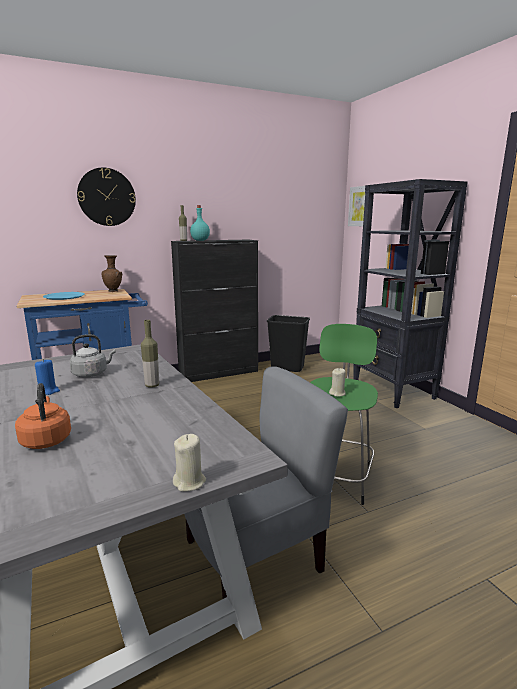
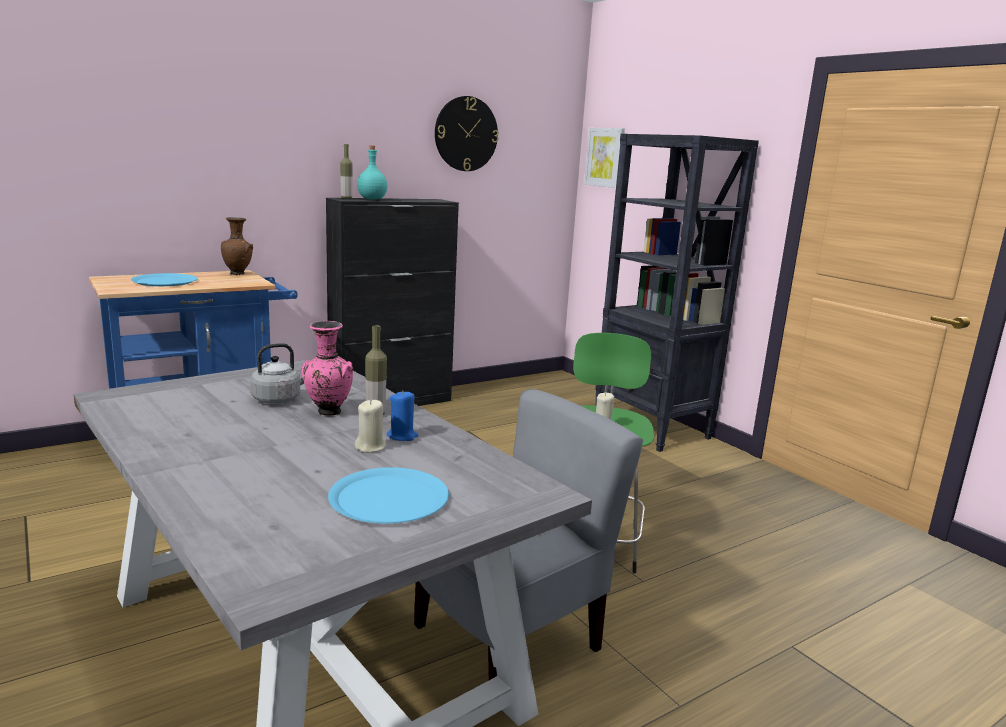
camera: 10 degrees left, 0 degrees up
orange kettle [15,383,71,449] -> none
blue candle [35,359,60,395] -> blue candle moved to [387,390,419,441]
wall clock [77,167,136,226] -> wall clock moved to [435,96,499,171]
beige candle [173,434,206,492] -> beige candle moved to [354,399,386,453]
black trash can [267,315,310,372] -> none
none -> pink vase [301,321,353,416]
none -> blue plate [328,467,449,524]

